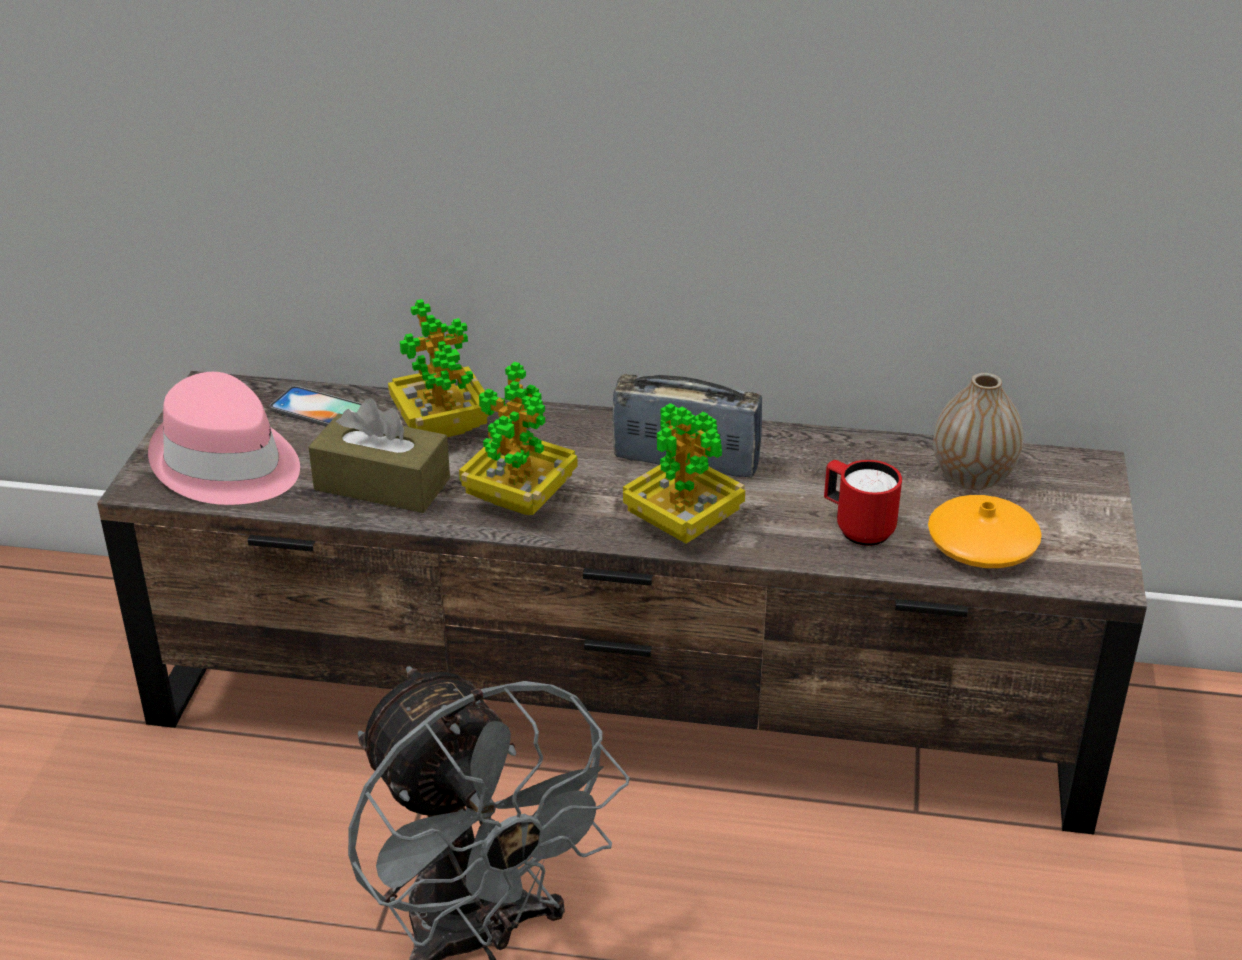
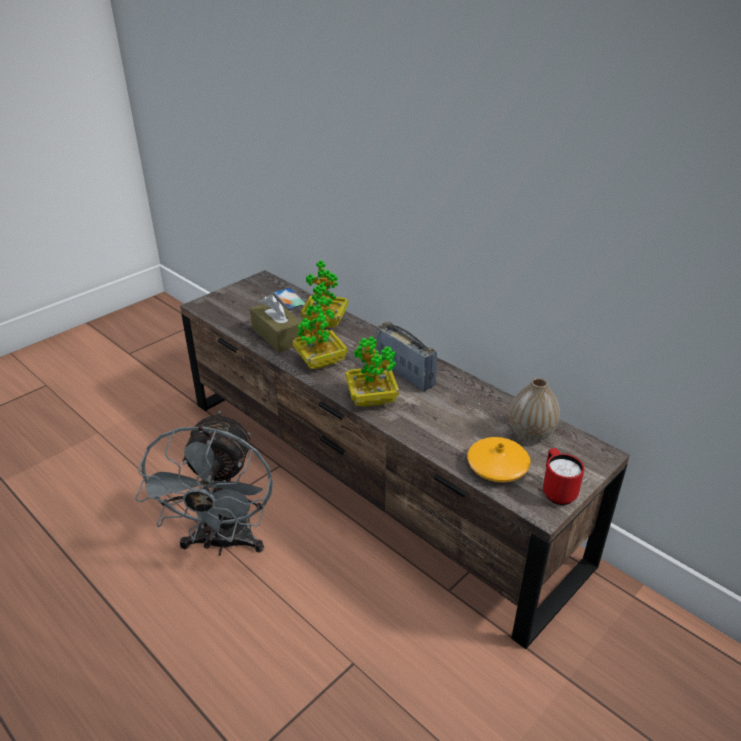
camera: 35 degrees right, 0 degrees up
pink hat [148,372,300,505] -> none
red mug [824,460,902,546] -> red mug moved to [543,448,585,505]

